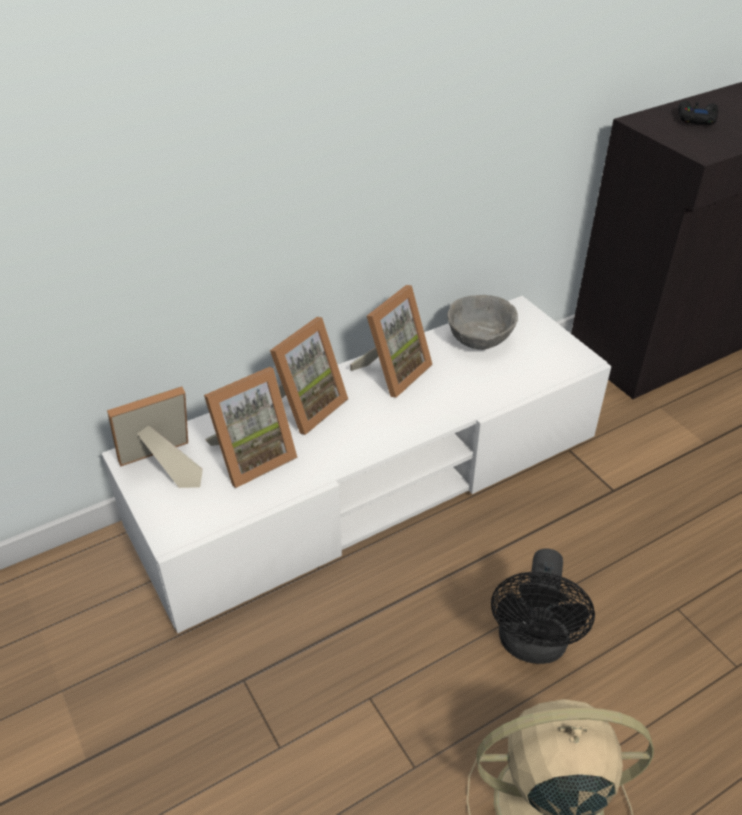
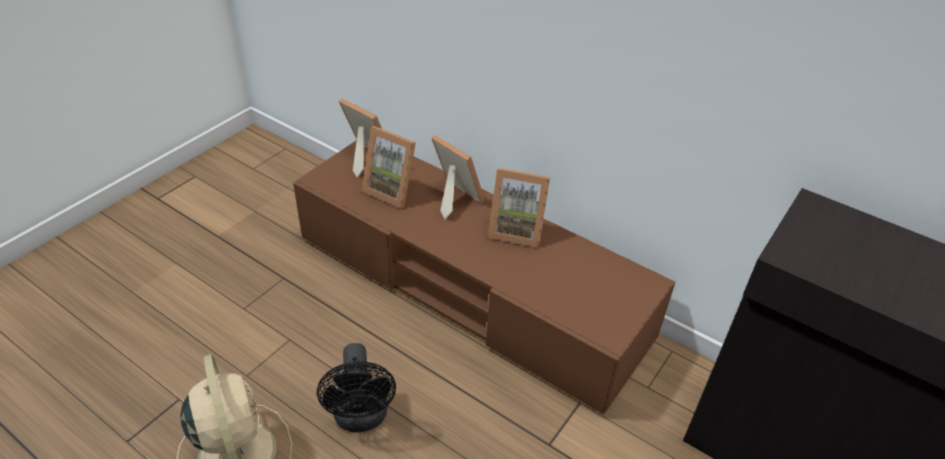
camera: 65 degrees right, 0 degrees up
white tv stand [101,296,611,633] -> brown tv stand [293,140,675,415]
picture frame [270,317,348,435] -> picture frame turned 150 degrees counterclockwise [432,134,485,220]
grey bowl [447,295,518,350] -> none
black fan [491,549,595,664] -> black fan turned 90 degrees counterclockwise [317,343,396,432]
black game controller [678,101,718,125] -> none

